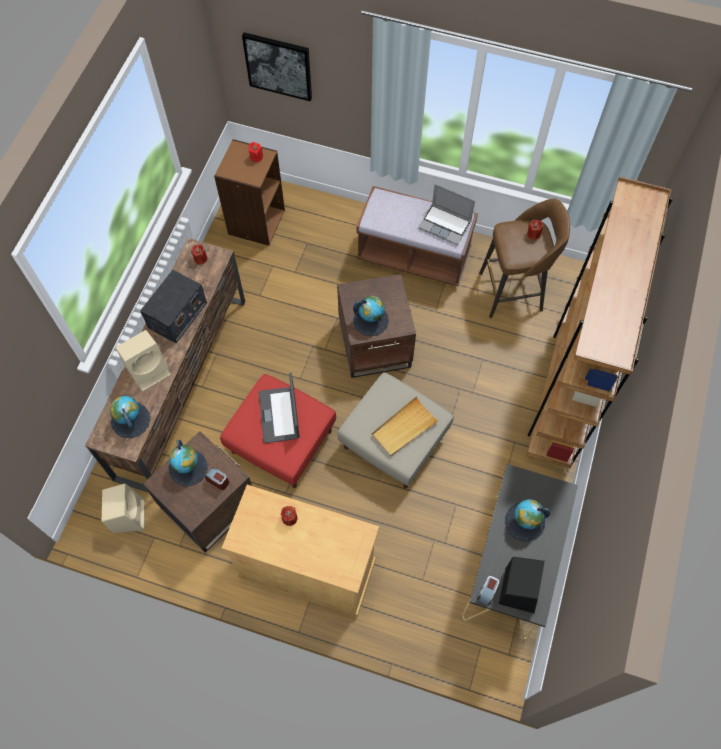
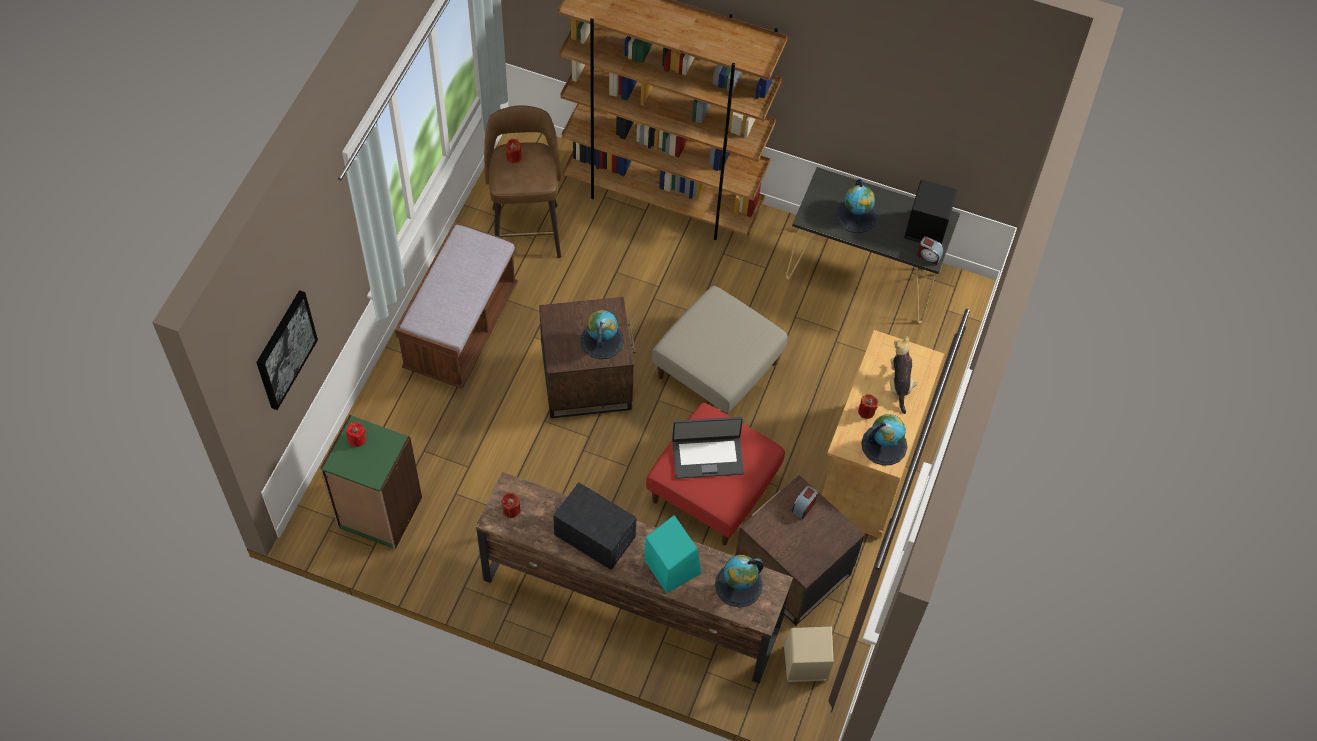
camera: 90 degrees left, 5 degrees down
beige speaker [115,330,172,392] -> turquoise speaker [644,515,701,593]
globe [169,440,208,486] -> globe moved to [861,414,907,466]
brown bookcase [214,139,285,246] -> green bookcase [320,415,422,549]
beige tray [371,396,439,456] -> none
laptop [418,184,475,245] -> none
none -> plush toy [890,336,918,414]

